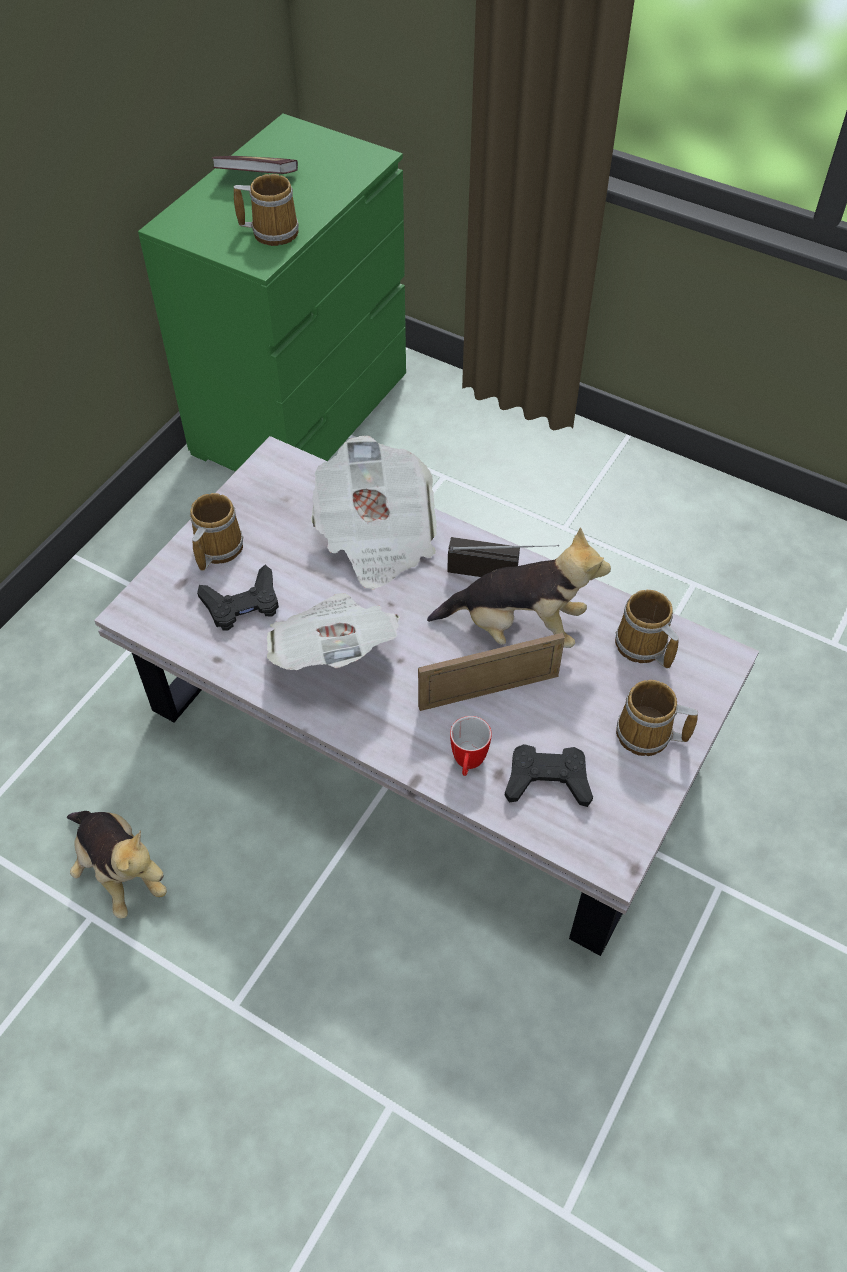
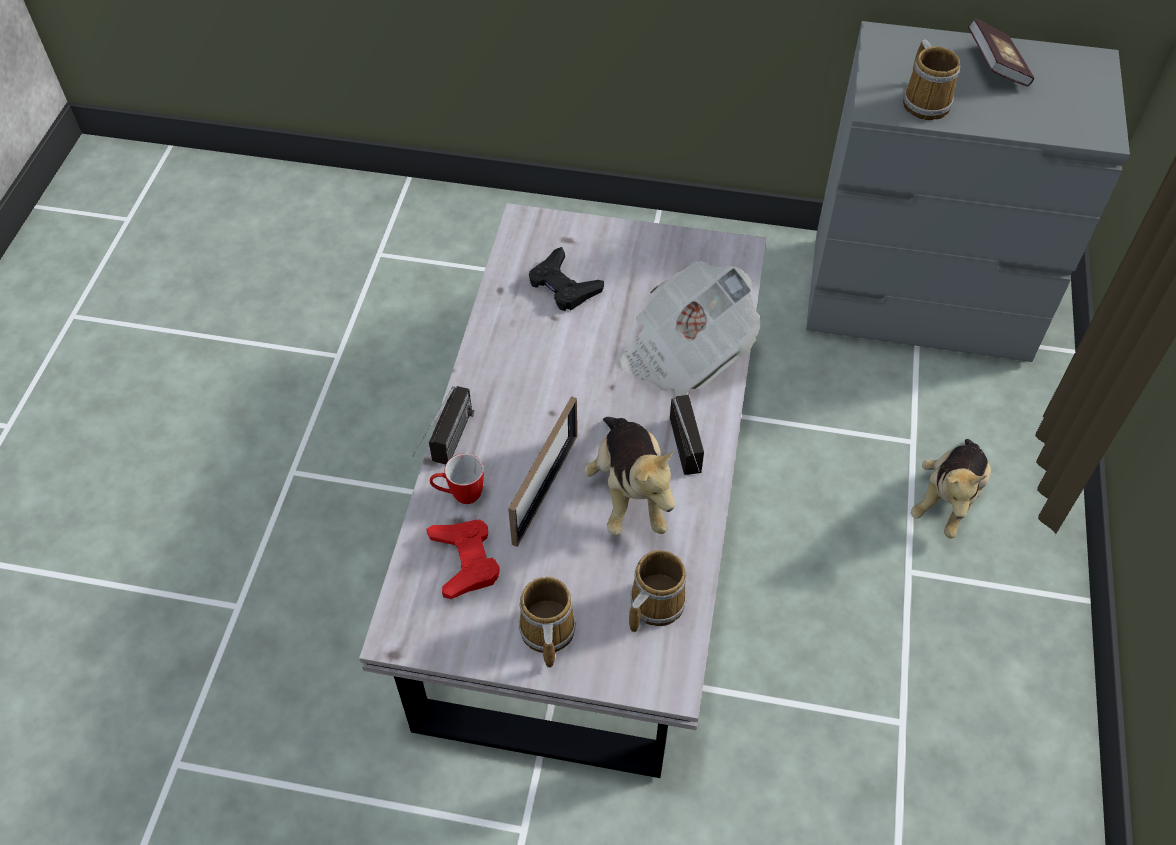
camera: 70 degrees right, 0 degrees up
plush toy [67,811,167,919] -> plush toy moved to [911,439,991,538]
green dresser [138,114,406,472] -> grey dresser [806,21,1130,362]
mug [190,493,243,571] -> none
newspaper [267,593,400,670] -> none
picture frame [418,633,565,711] -> picture frame turned 60 degrees clockwise [508,396,577,547]
black game controller [505,744,593,807] -> red game controller [426,520,500,599]
none -> radio [412,386,474,464]

